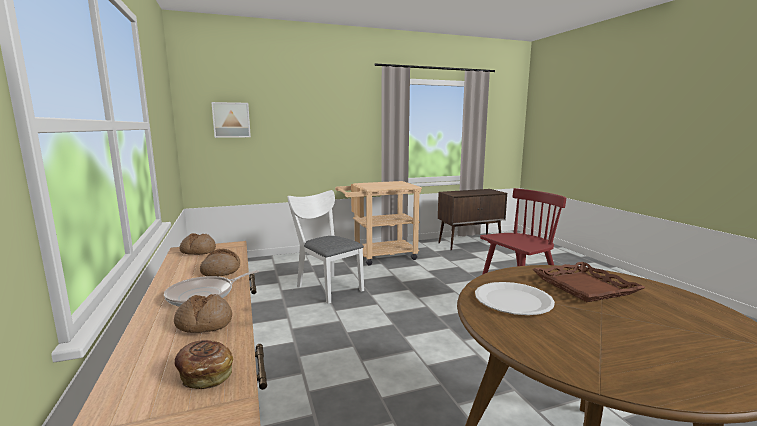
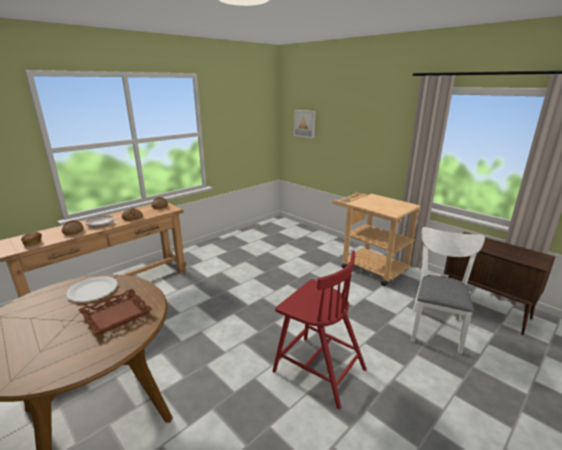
camera: 65 degrees right, 10 degrees up
white chair [288,190,364,304] -> white chair moved to [411,227,485,354]

